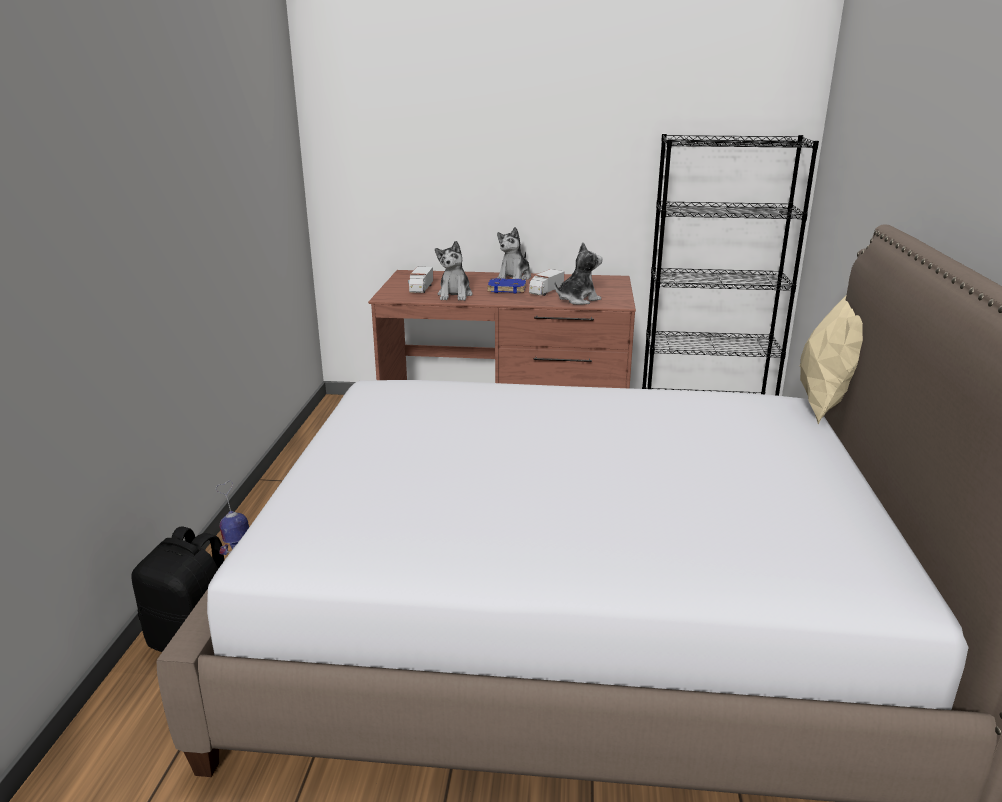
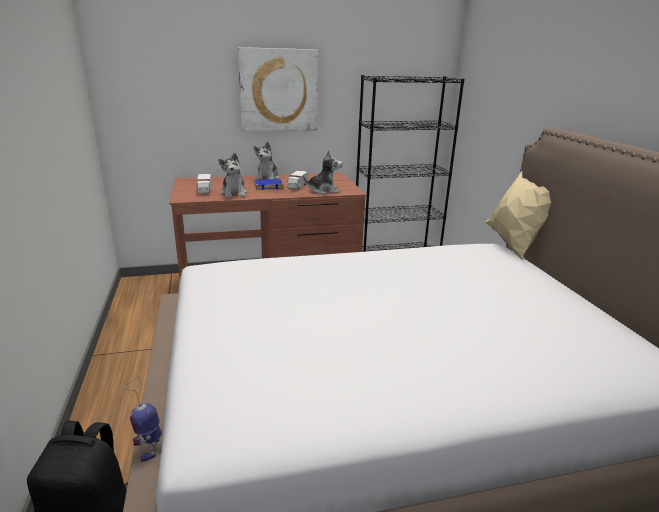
camera: 20 degrees left, 0 degrees up
plush toy [554,243,602,305] -> plush toy turned 45 degrees clockwise [303,150,342,194]
none -> picture [238,47,318,131]

